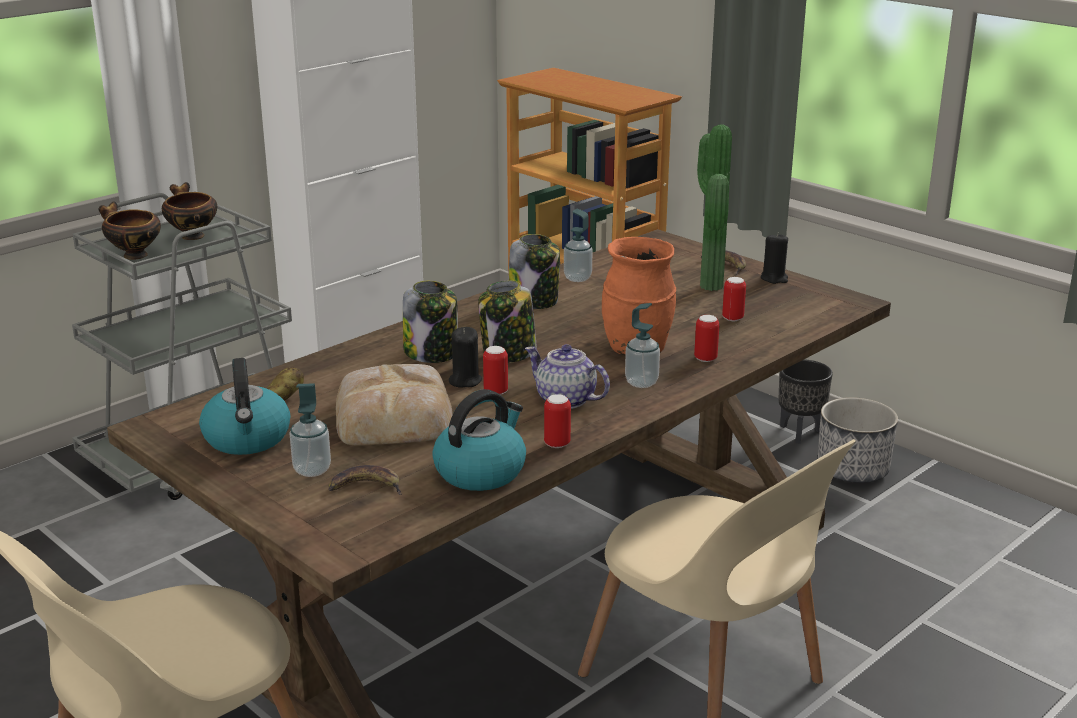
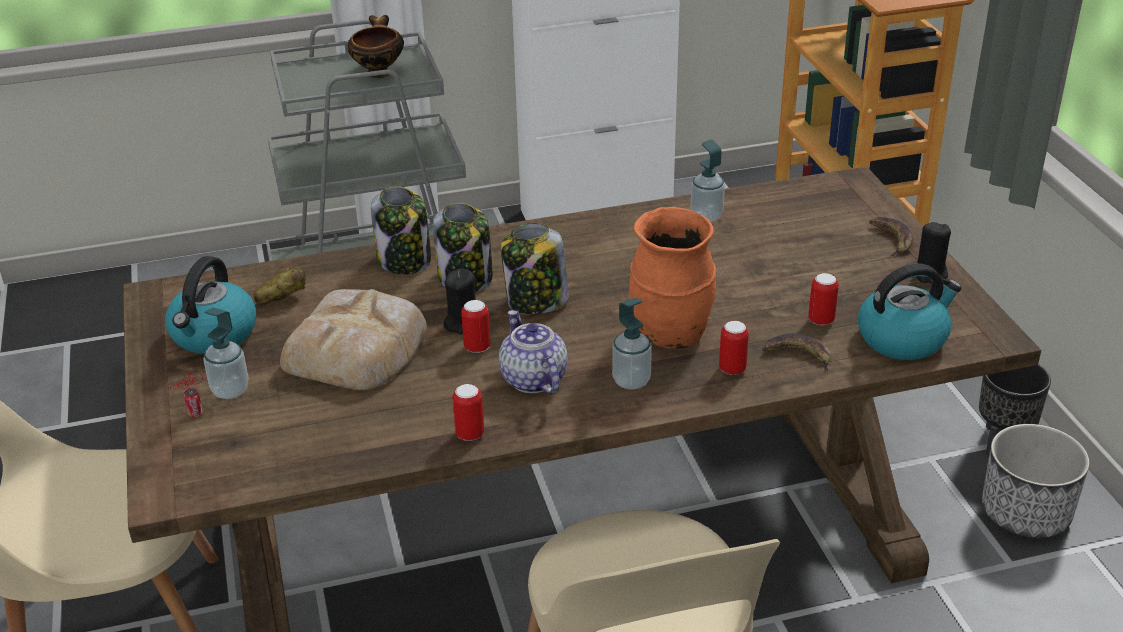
camera: 30 degrees right, 10 degrees up
bowl [98,201,161,260] -> none
banana [328,465,402,495] -> banana moved to [762,333,831,374]
kettle [432,389,526,491] -> kettle moved to [858,264,962,360]
jar [508,234,560,309] -> jar moved to [371,186,431,275]
potted plant [697,124,732,291] -> none
none -> can [170,369,203,417]

